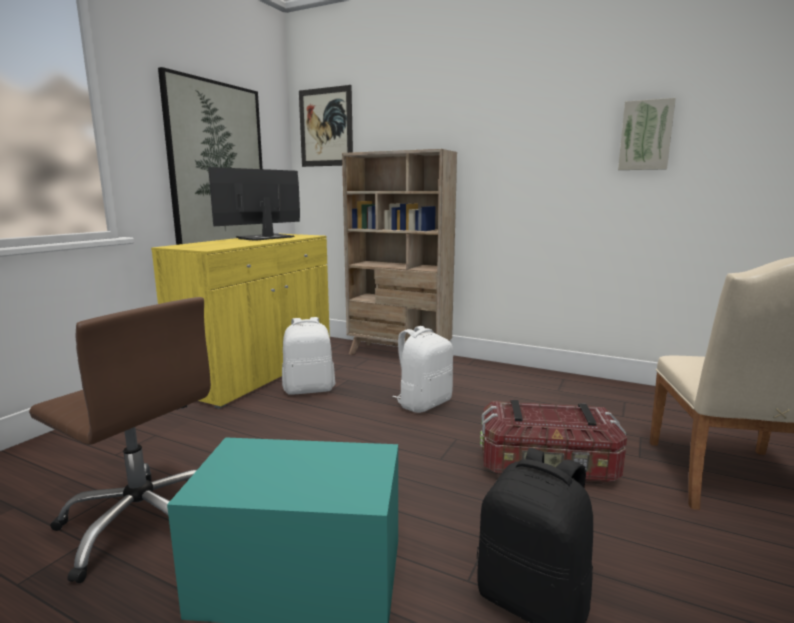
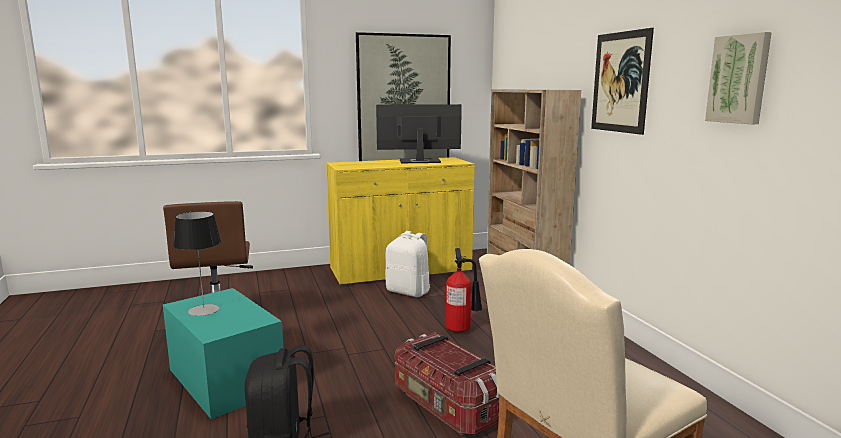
camera: 45 degrees right, 0 degrees up
picture [299,85,353,167] -> picture moved to [591,28,654,135]
white backpack [392,326,453,413] -> fire extinguisher [446,248,482,333]
none -> table lamp [173,211,221,316]

